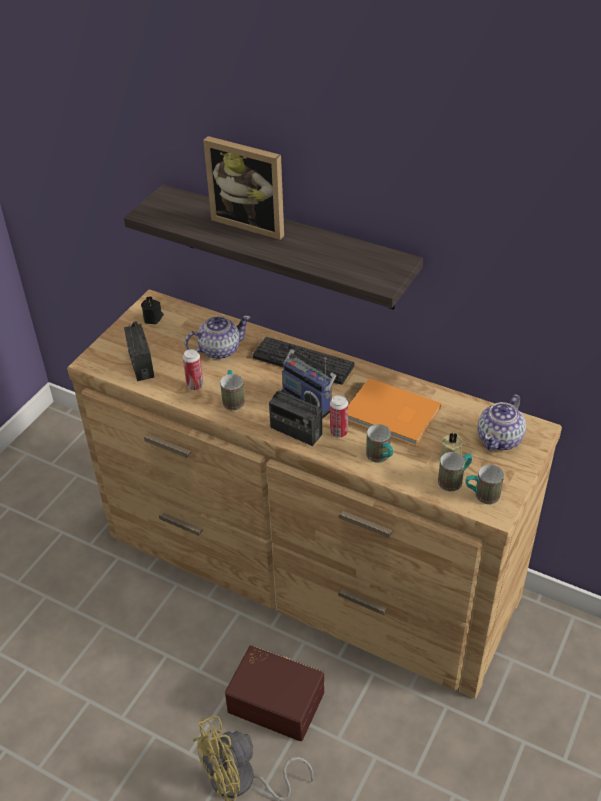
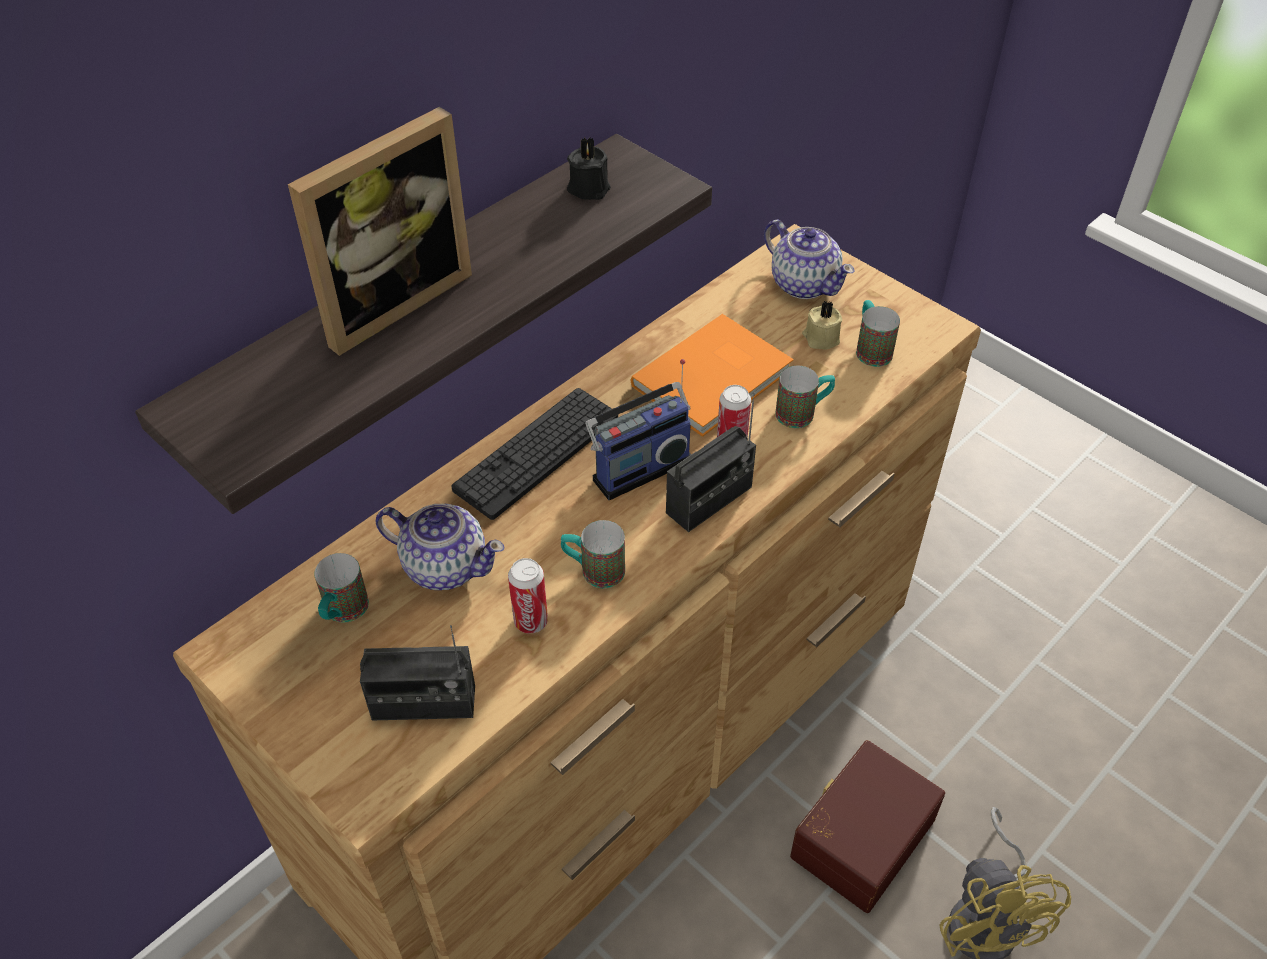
camera: 75 degrees left, 5 degrees up
black candle [141,296,164,324] -> black candle moved to [567,137,611,200]
teapot [185,315,251,359] -> teapot turned 120 degrees clockwise [376,504,505,590]
mug [466,465,504,504] -> mug moved to [314,553,369,623]

